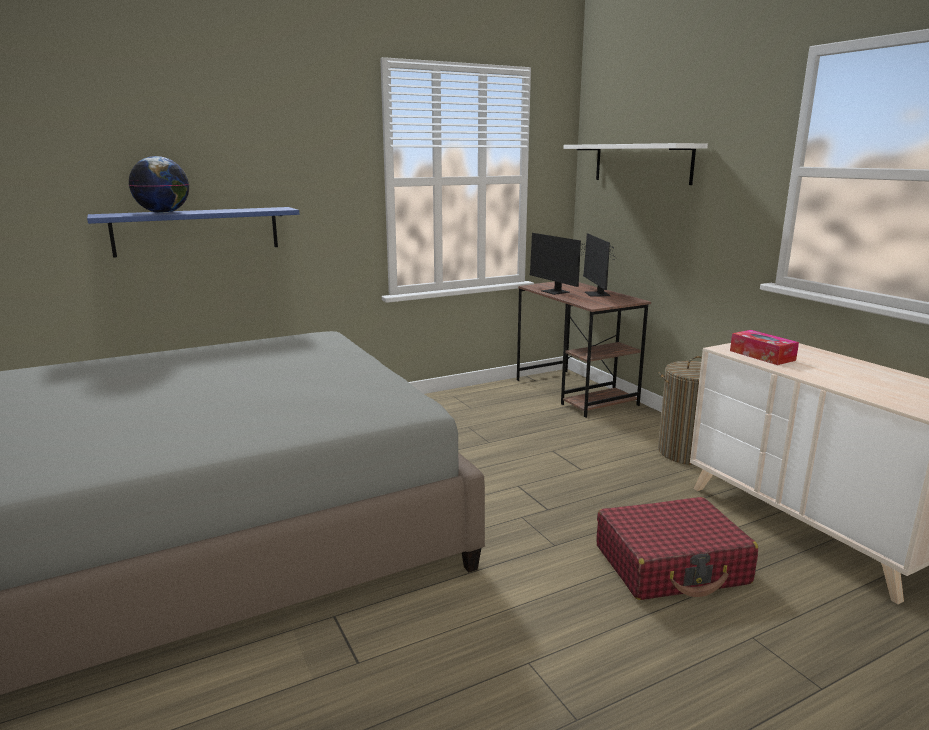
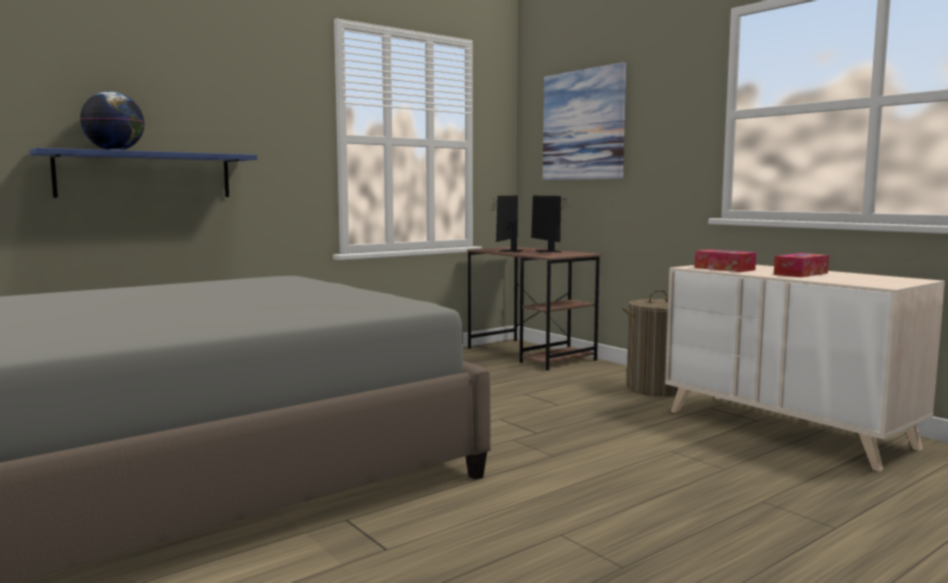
camera: 10 degrees left, 10 degrees down
monitor [530,233,598,295] -> monitor turned 60 degrees clockwise [492,196,523,252]
white shelf [563,143,708,185] -> picture [543,62,626,180]
red suitcase [596,497,758,600] -> none
none -> tissue box [774,253,829,277]

